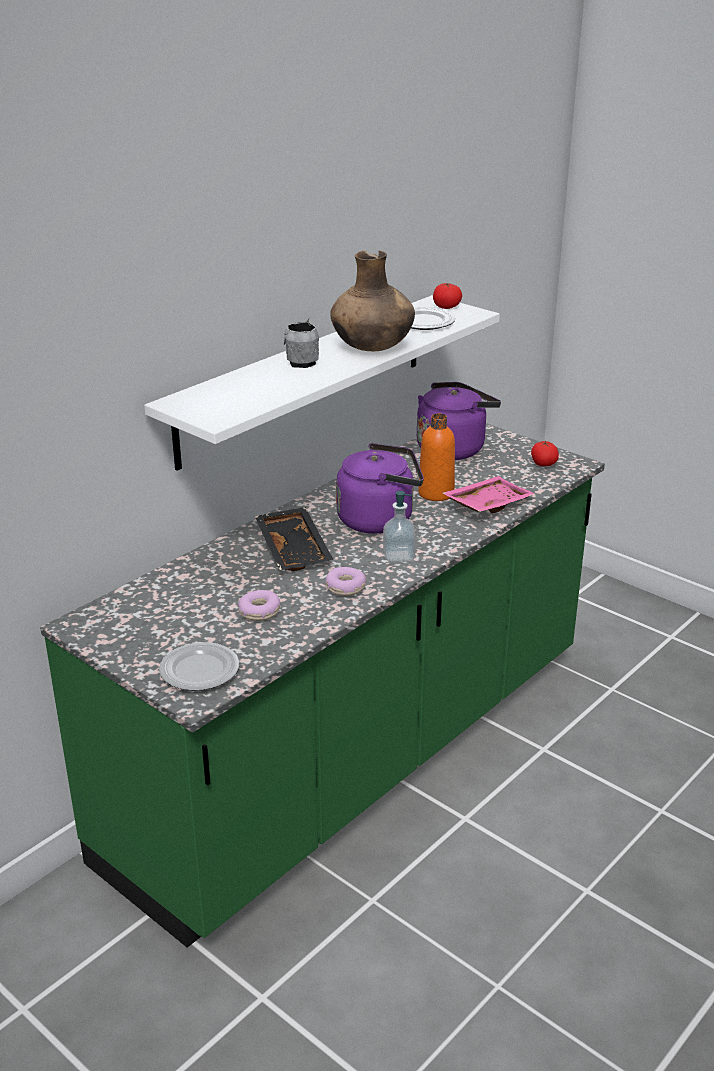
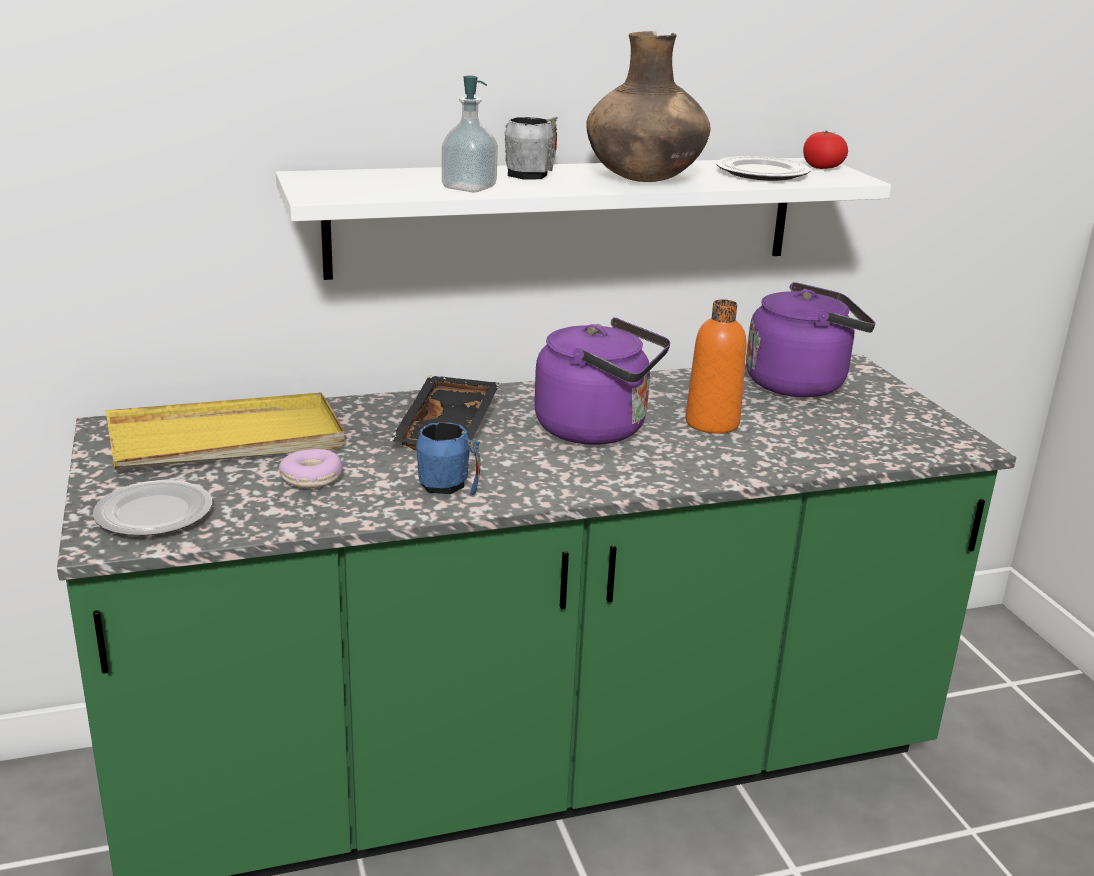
camera: 30 degrees right, 5 degrees down
donut [325,567,366,596] -> blue mug [416,422,481,495]
soap dispenser [383,491,416,562] -> soap dispenser moved to [442,75,498,192]
pink tray [443,476,535,514] -> none
tomato [531,441,559,466] -> none
none -> yellow tray [106,392,345,469]

